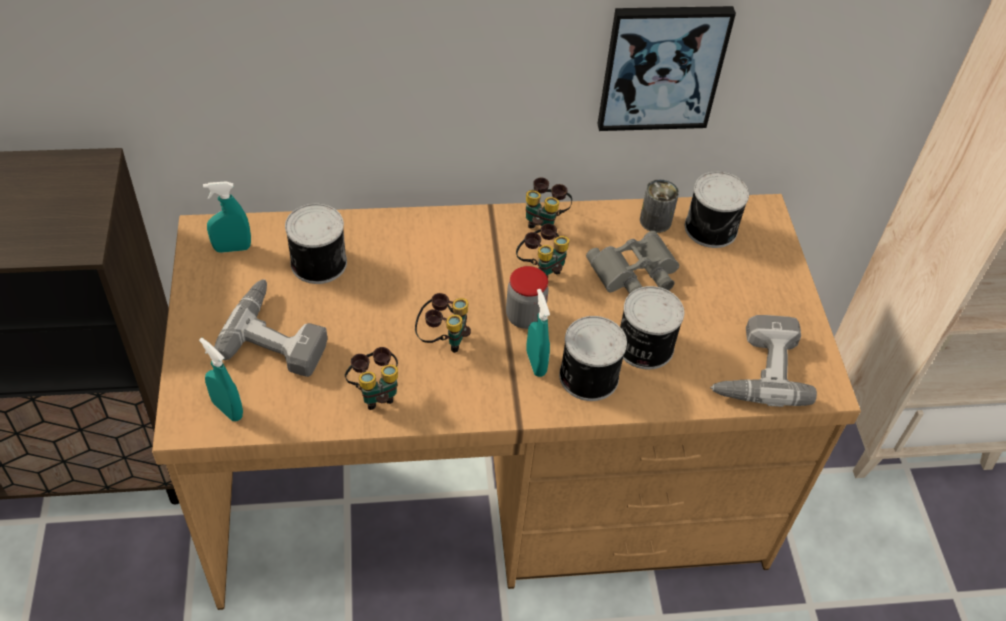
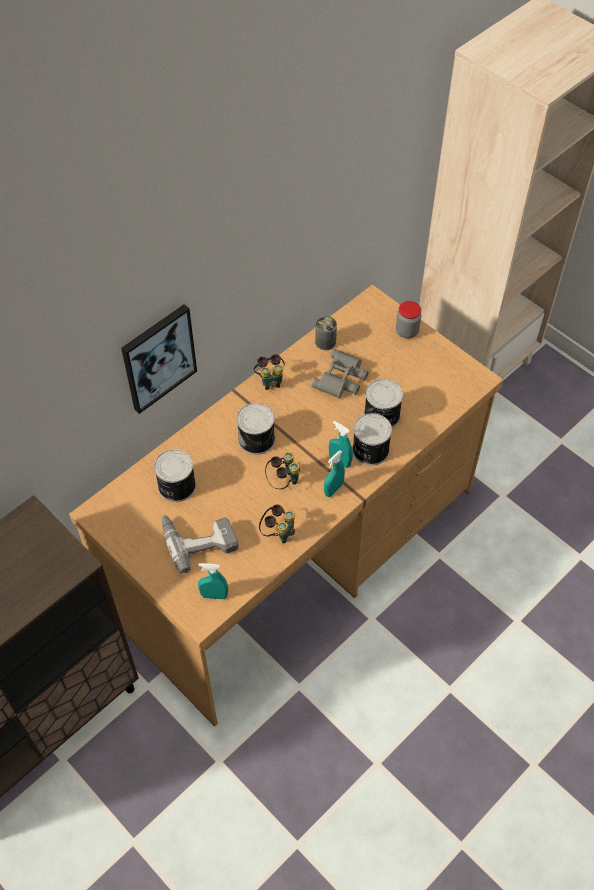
camera: 35 degrees left, 5 degrees up
turquoise spray bottle [203,181,251,253] -> turquoise spray bottle moved to [324,450,345,497]
jar [506,266,549,329] -> jar moved to [396,301,421,339]
binoculars [516,223,569,278] -> none
picture [598,6,736,131] -> picture moved to [121,304,197,414]
can [685,171,749,248] -> can moved to [237,403,275,455]
power drill [710,315,817,407] -> none

